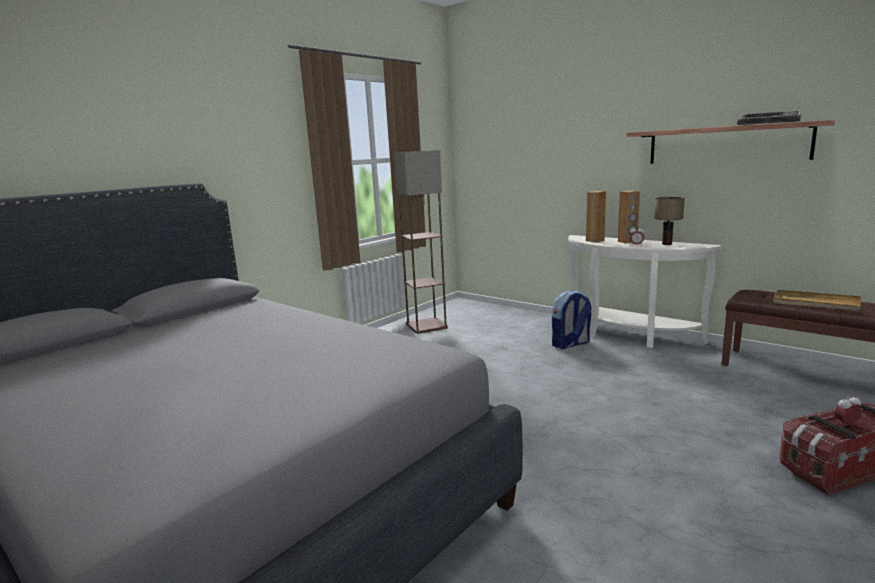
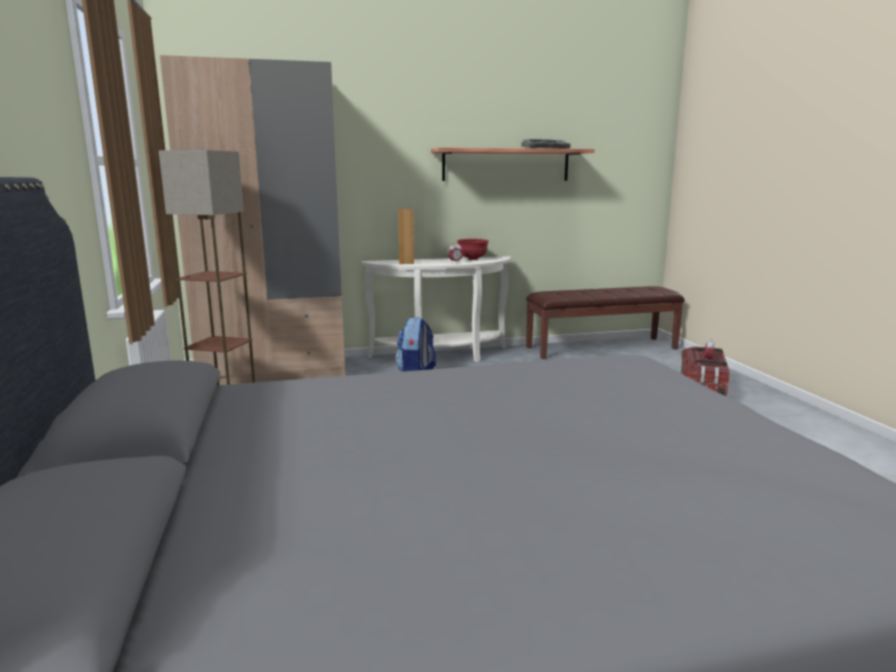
camera: 55 degrees left, 0 degrees up
brown speaker [618,191,640,244] -> none
table lamp [654,197,685,245] -> red bowl [457,239,489,260]
beige tray [773,290,861,311] -> none
none -> beige wardrobe [160,55,345,385]

